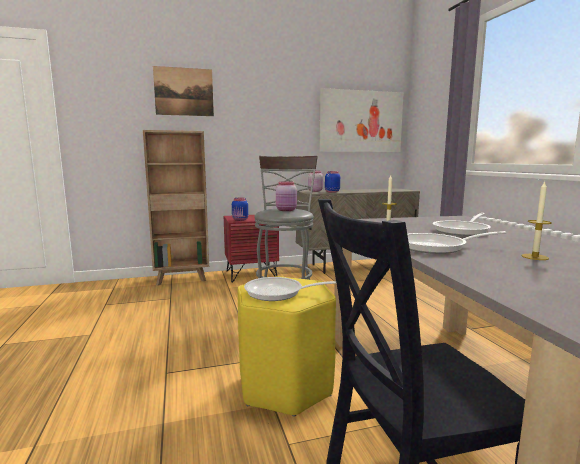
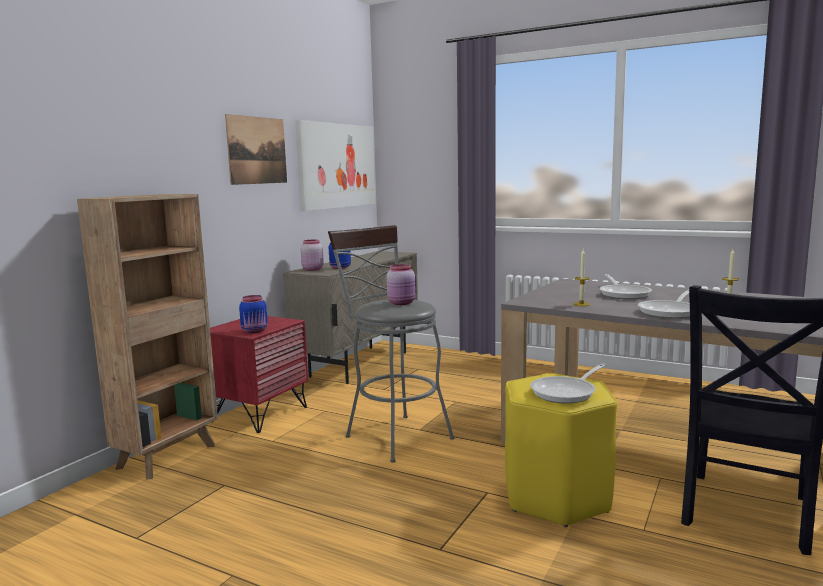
camera: 45 degrees left, 0 degrees up
picture [153,66,214,116] -> picture moved to [225,114,287,185]

